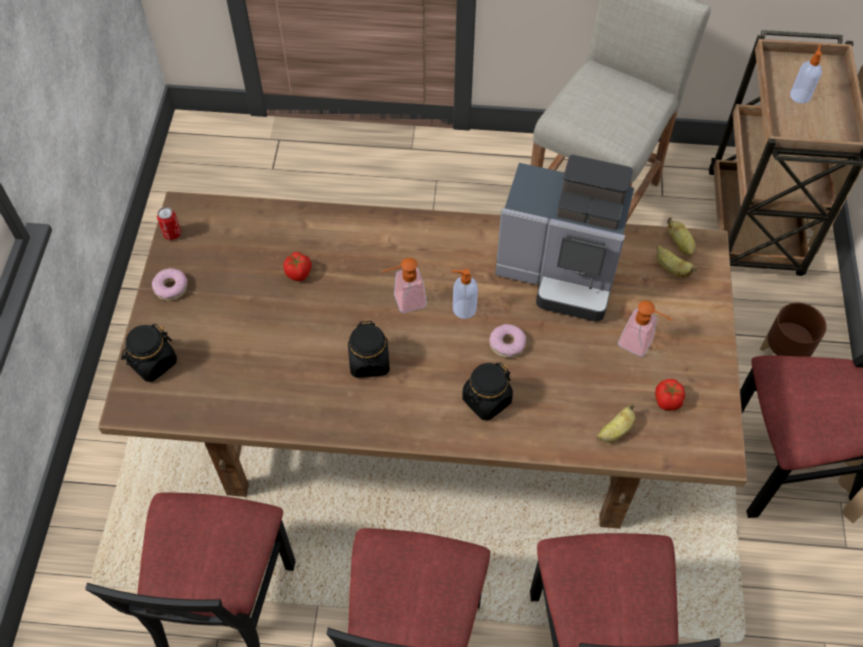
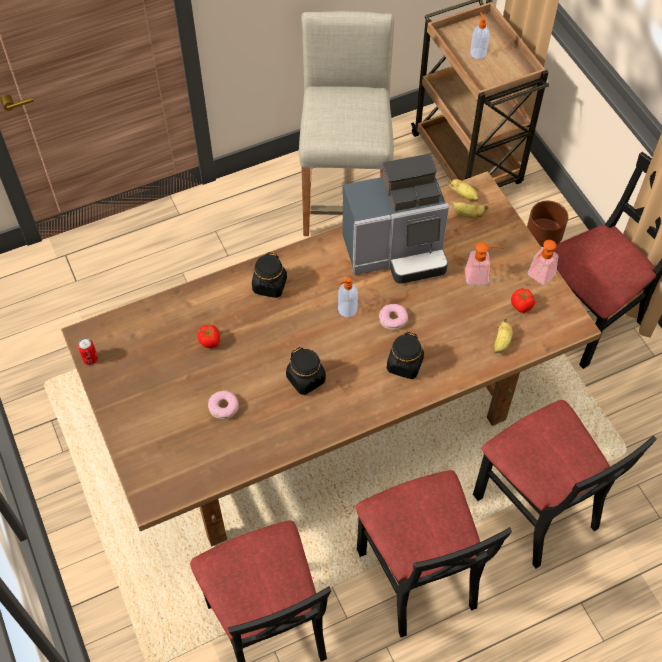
camera: 30 degrees left, 0 degrees up
black jar [121,324,177,382] -> black jar moved to [252,252,287,298]
donut [152,268,188,301] -> donut moved to [208,391,239,420]
soap dispenser [382,258,427,313] -> soap dispenser moved to [528,240,558,285]

